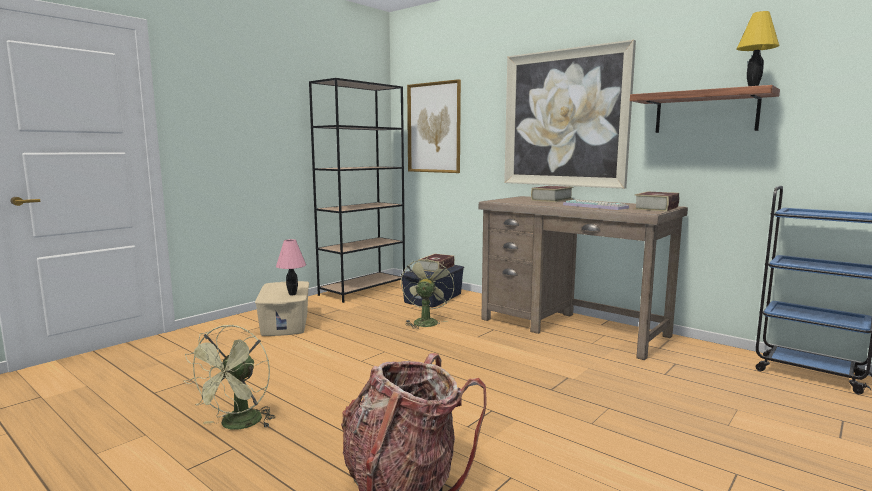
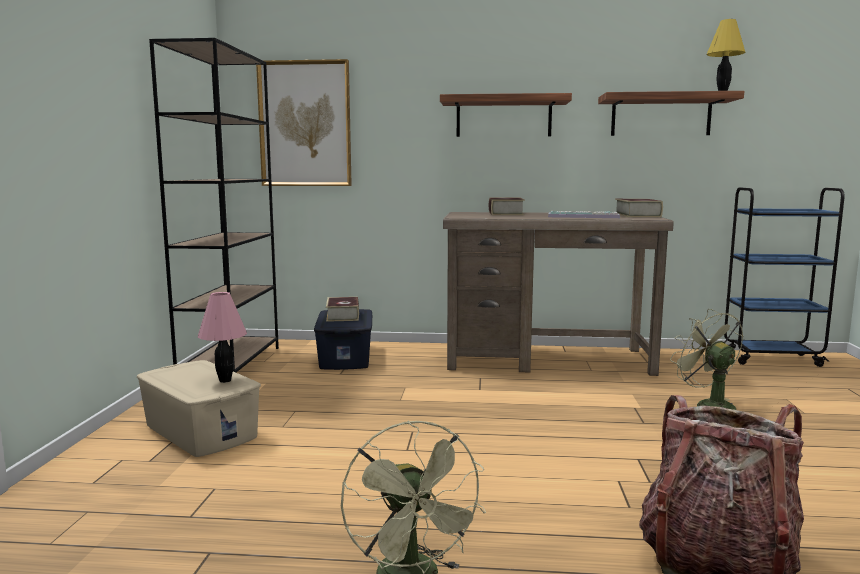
camera: 35 degrees left, 0 degrees up
green fan [401,256,454,329] -> green fan moved to [670,309,744,410]
picture [504,40,636,189] -> shelf [440,93,572,137]

